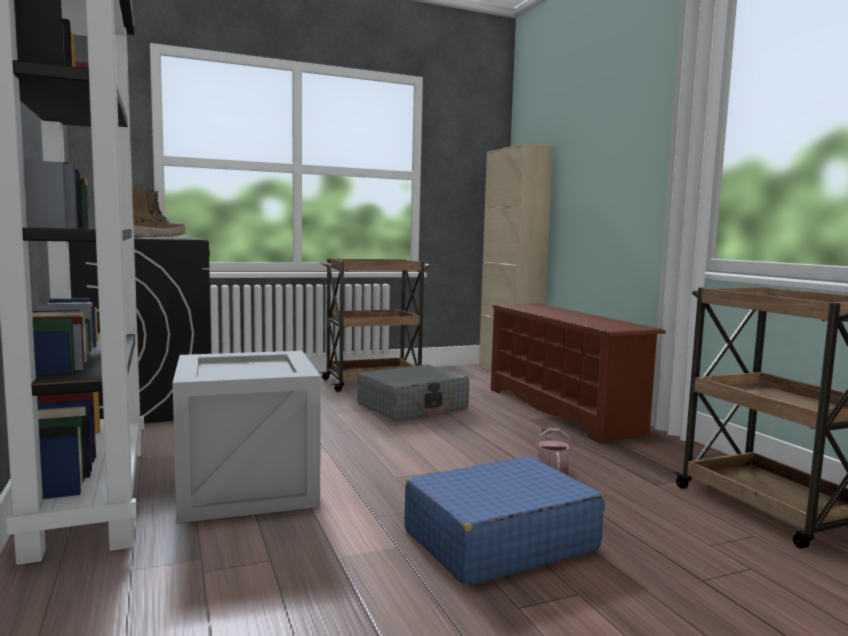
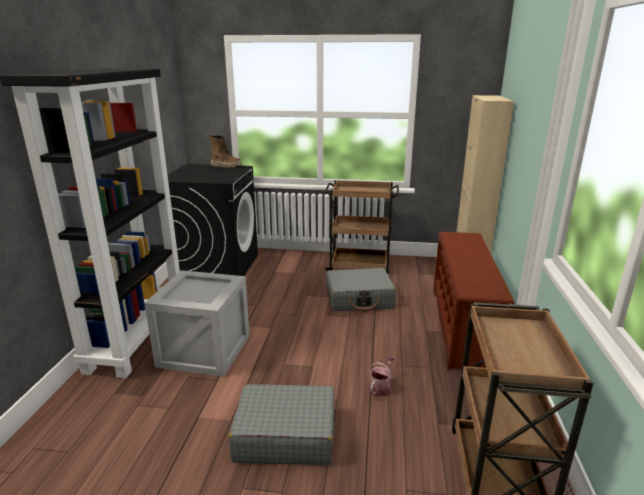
camera: 30 degrees right, 15 degrees up
blue suitcase [404,456,605,586] -> grey suitcase [229,384,334,465]

